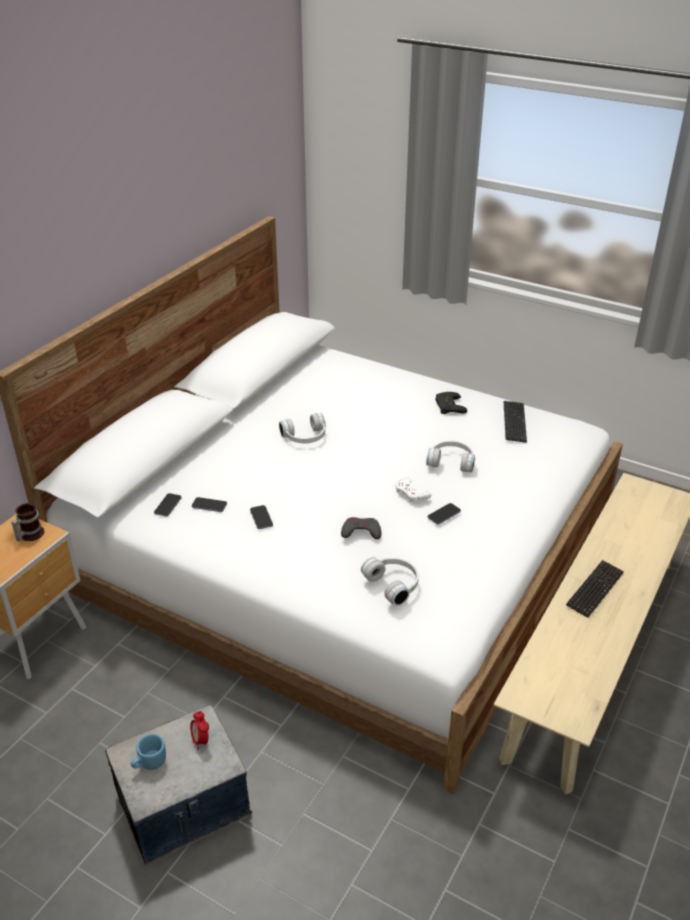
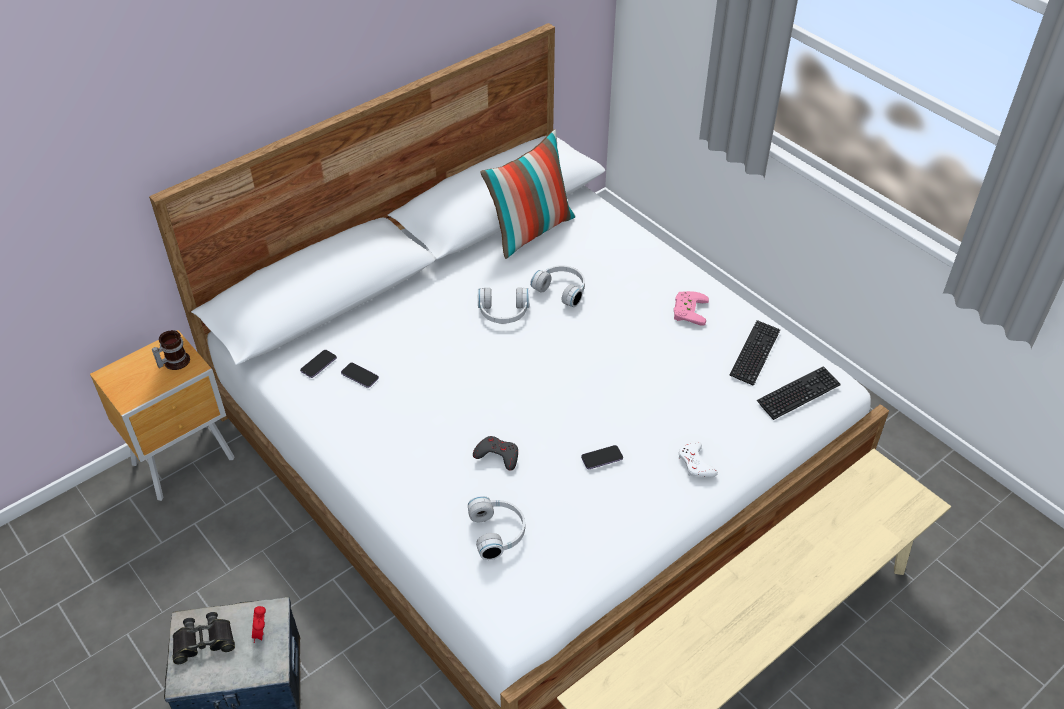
camera: 20 degrees right, 10 degrees up
blue mug [131,734,166,770] -> black binoculars [172,612,235,664]
phone [250,505,273,529] -> none
white game controller [395,477,431,502] -> white game controller moved to [679,441,718,478]
white headphones [426,441,475,472] -> white headphones moved to [530,265,585,307]
black game controller [435,392,467,414] -> pink game controller [674,291,709,325]
keyboard [566,560,624,618] -> keyboard moved to [757,366,841,420]
none -> pillow [480,129,576,259]

